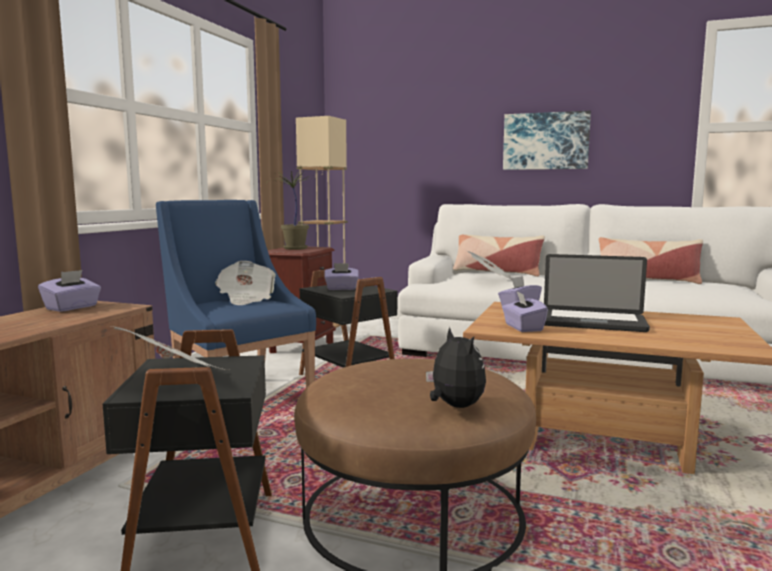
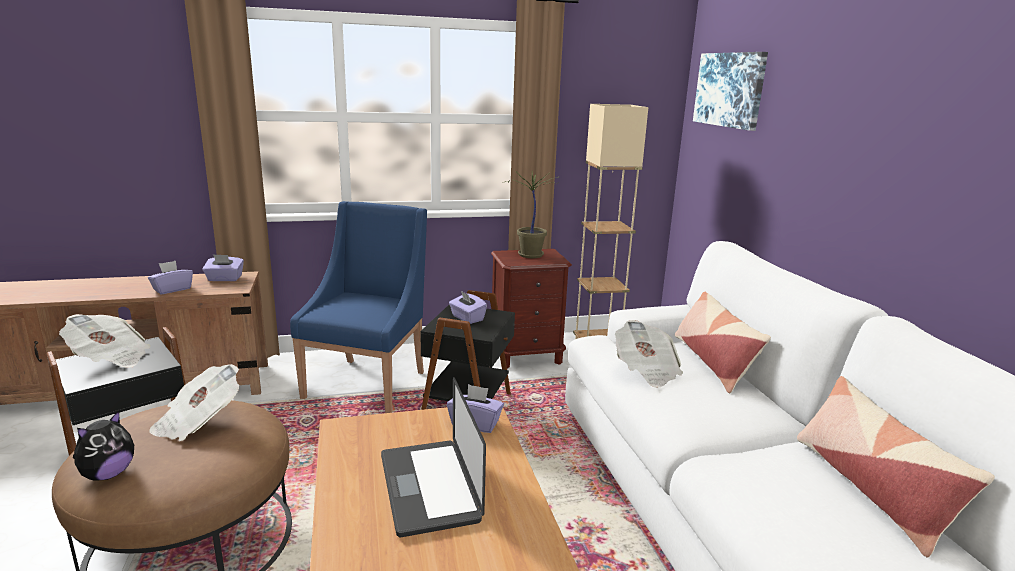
camera: 55 degrees right, 10 degrees up
newspaper [215,261,276,305] -> newspaper moved to [150,364,239,441]
purple tissue box [502,291,548,332] -> purple tissue box moved to [148,261,193,294]
picture [503,111,591,170] -> picture moved to [693,52,768,131]

